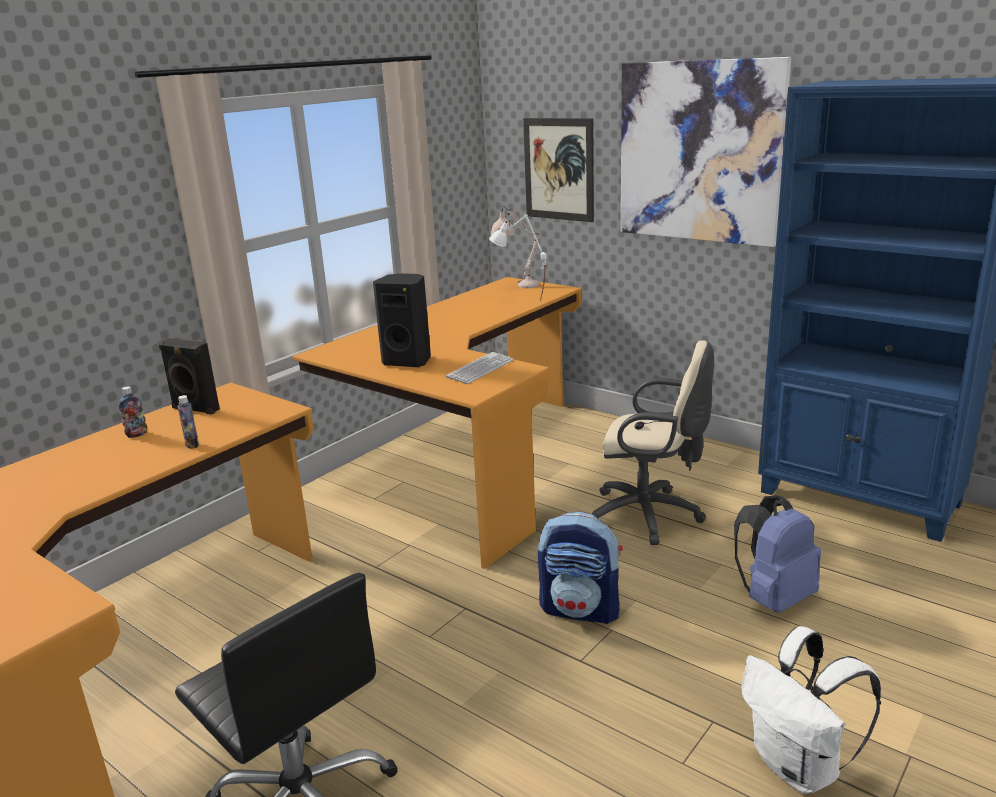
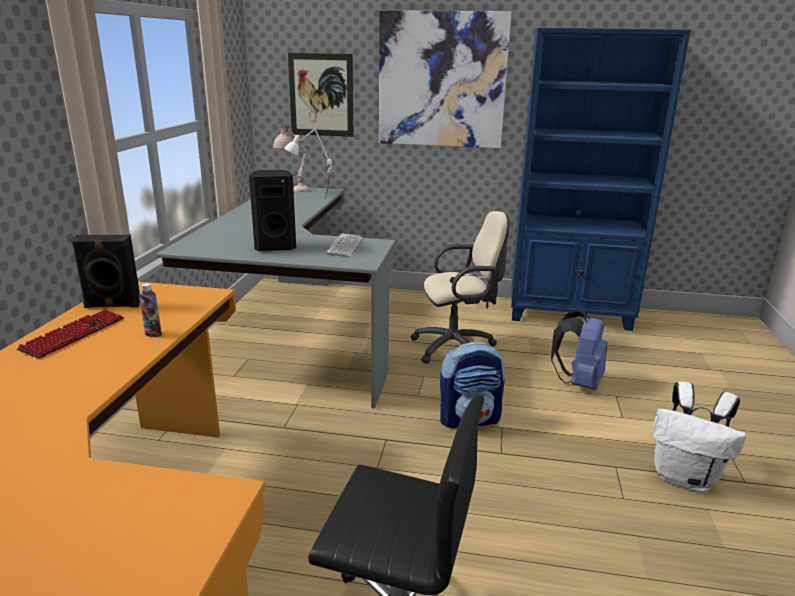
camera: 30 degrees left, 0 degrees up
bottle [118,386,147,438] -> keyboard [17,310,124,359]
orange desk [292,277,582,569] -> grey desk [156,188,396,408]

